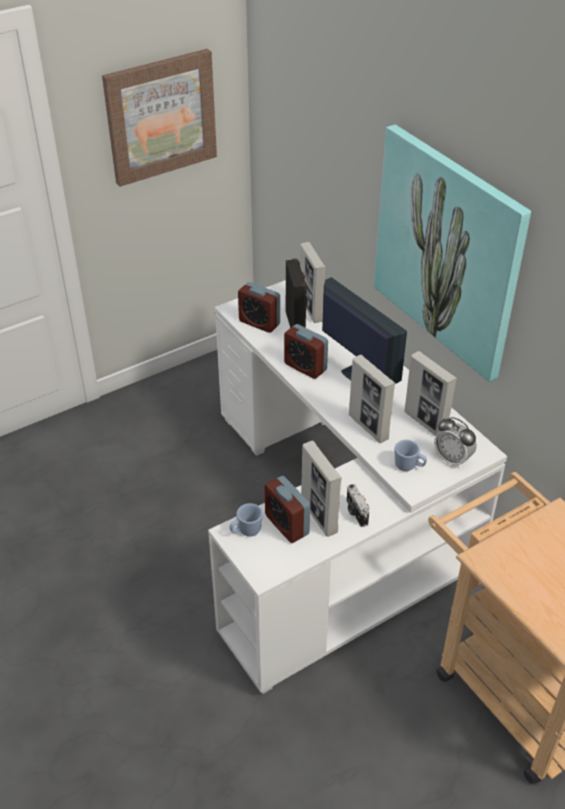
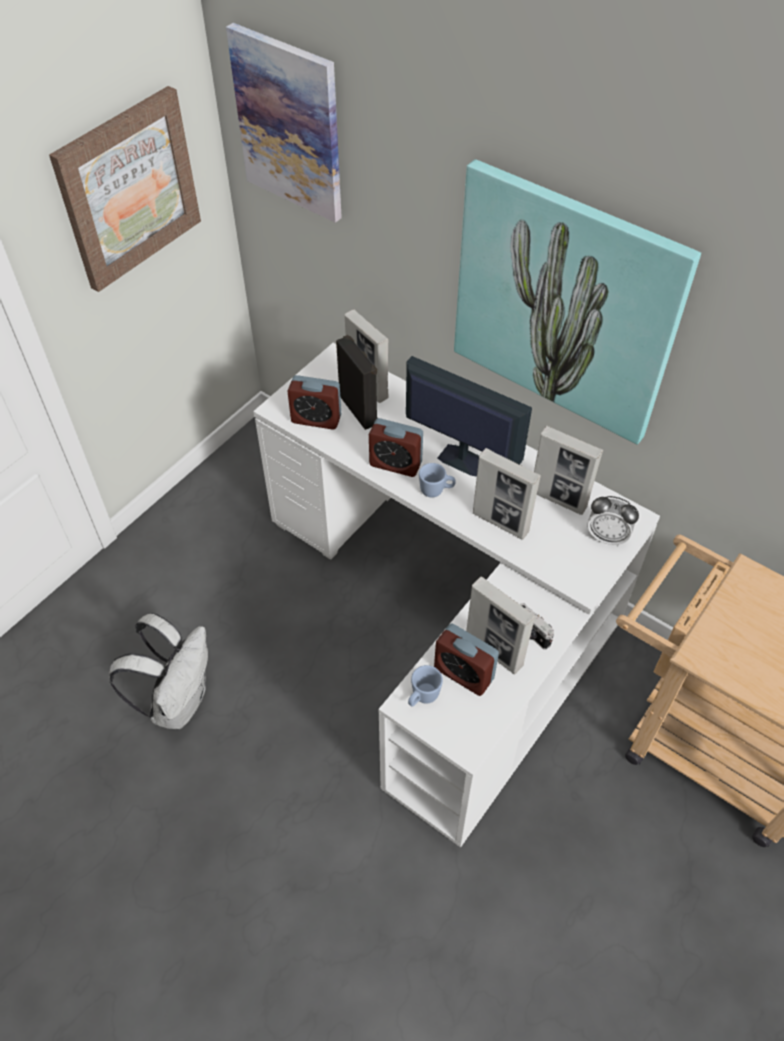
camera: 20 degrees left, 10 degrees up
blue mug [395,440,427,471] -> blue mug moved to [419,463,456,497]
none -> white backpack [109,613,208,729]
none -> picture [226,23,342,223]

